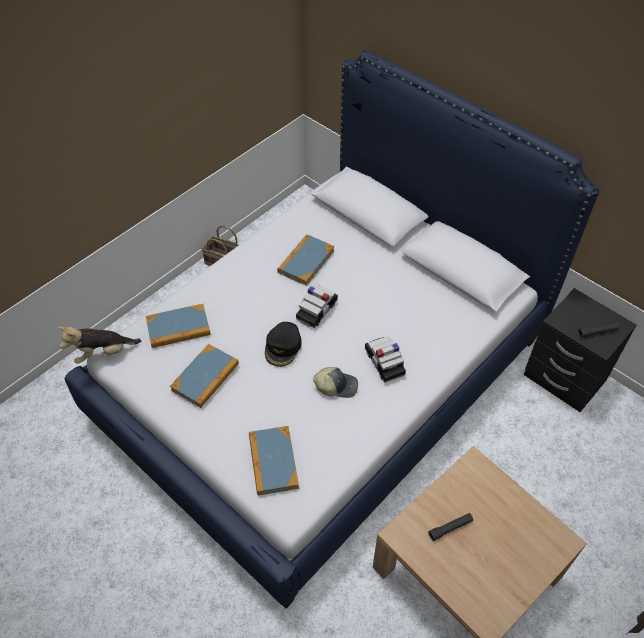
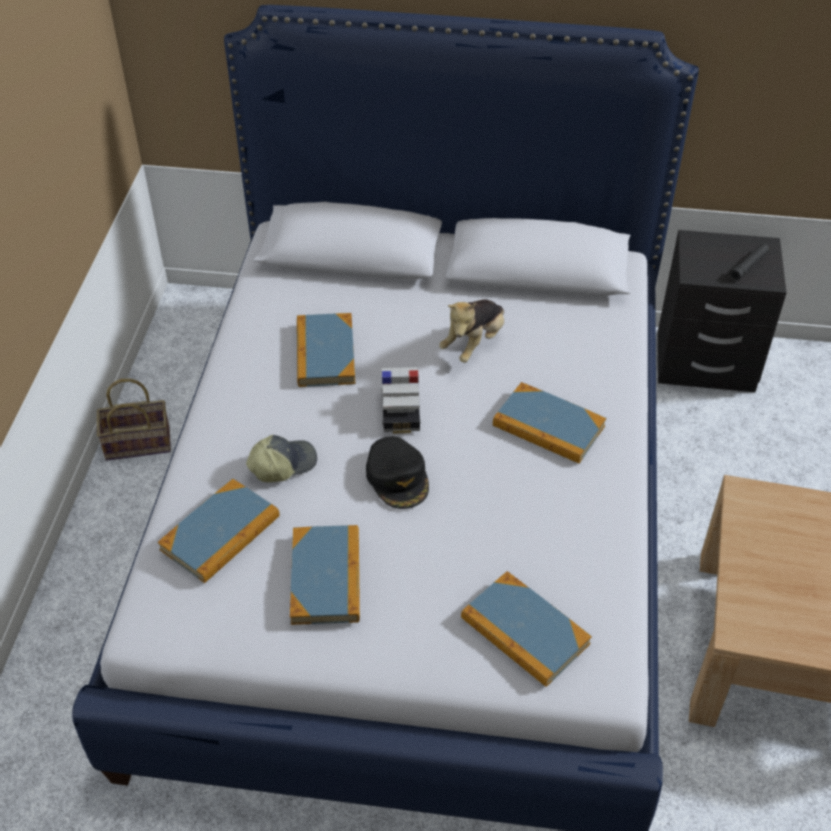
camera: 35 degrees left, 5 degrees down
plush toy [58,326,141,364] -> plush toy moved to [439,299,504,363]
cap [313,367,358,398] -> cap moved to [246,435,317,482]
toy car [365,335,406,383] -> book [493,382,606,464]
black flashlight [428,513,473,541] -> none

